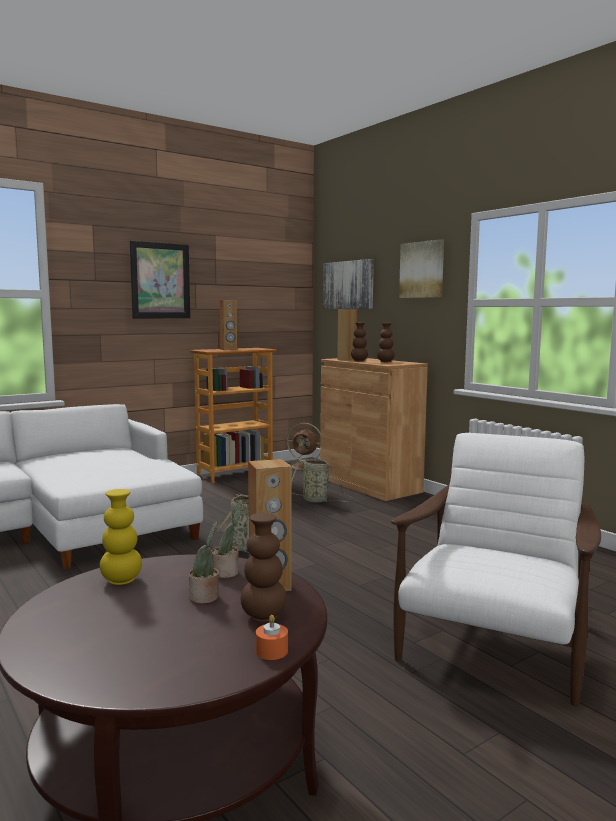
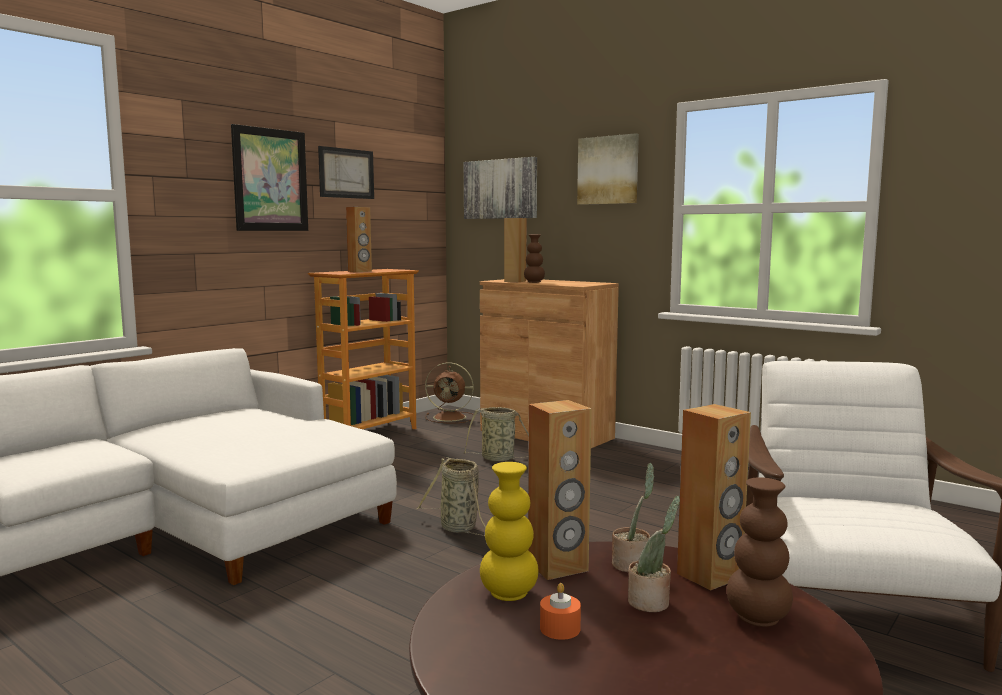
camera: 15 degrees left, 0 degrees up
orange candle [256,615,288,660] -> orange candle moved to [540,583,581,640]
brown vase [377,323,395,362] -> none
none -> picture [318,146,374,199]
none -> brown speaker [528,400,592,580]

